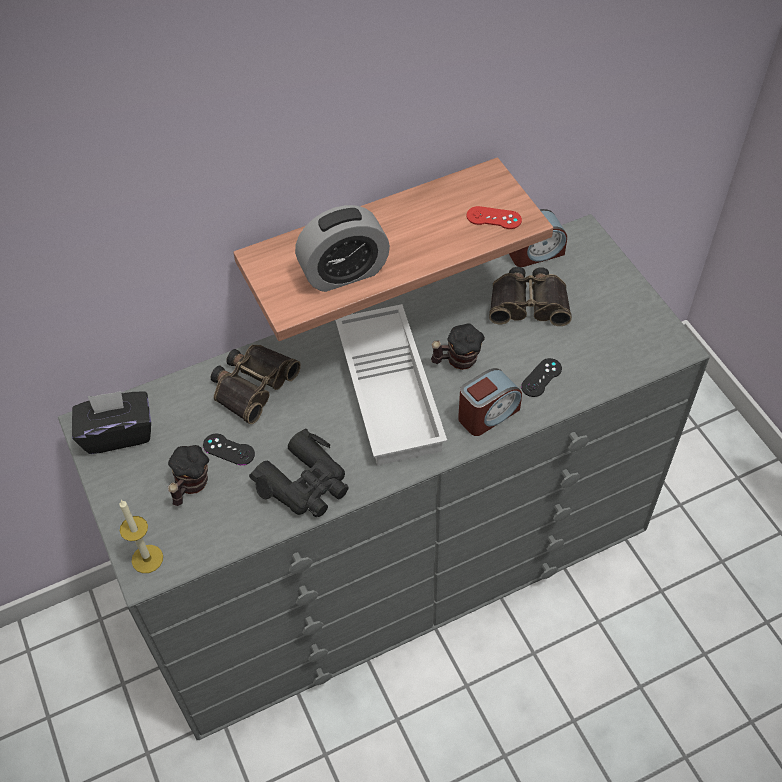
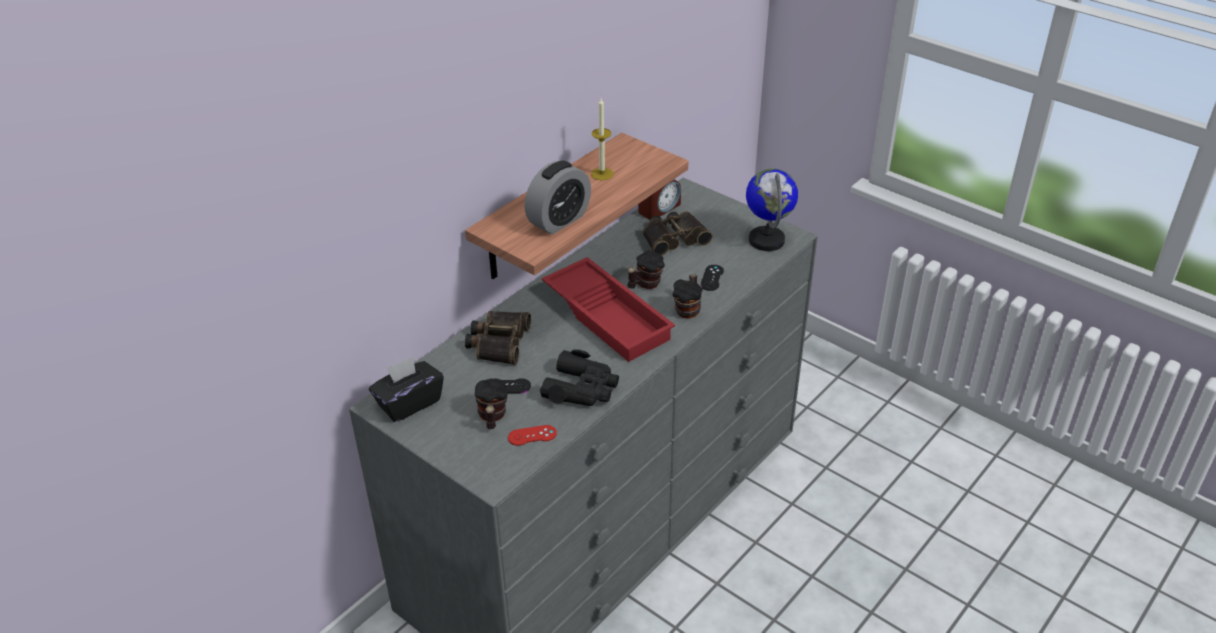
camera: 25 degrees left, 15 degrees down
candle [119,500,163,573] -> candle moved to [591,98,614,180]
white tray [335,304,447,466] -> red tray [542,257,675,362]
alarm clock [458,368,522,436] -> mug [672,274,703,319]
red game controller [466,206,522,229] -> red game controller moved to [508,425,557,446]
none -> globe [746,169,798,251]

